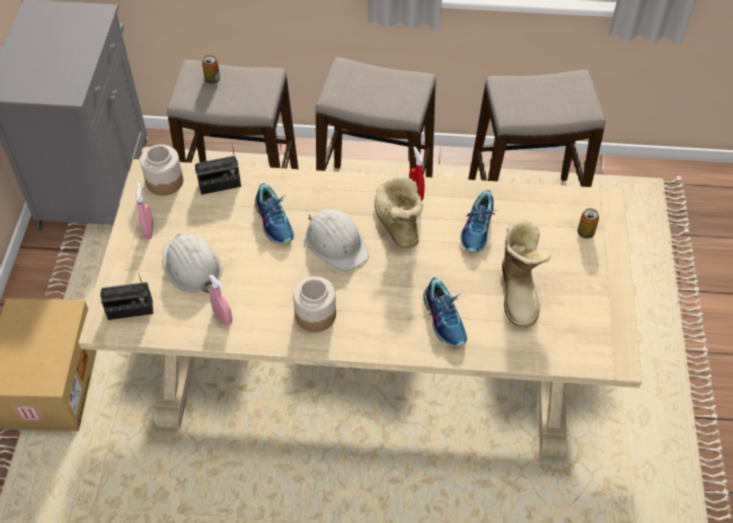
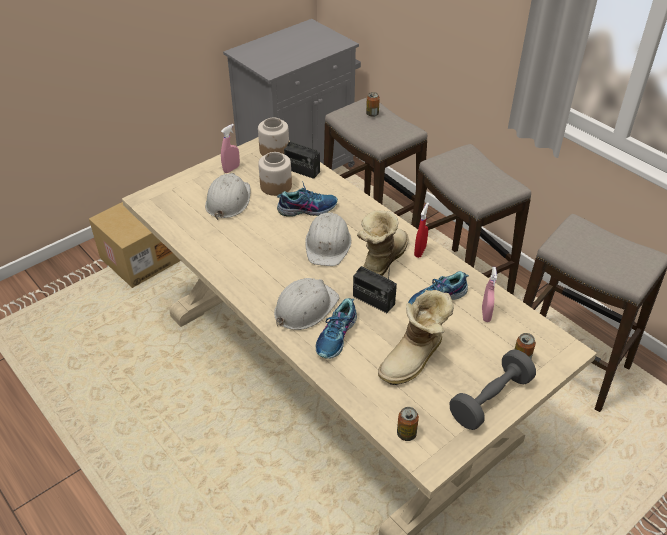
camera: 45 degrees right, 10 degrees down
radio [100,272,153,320] -> radio moved to [353,265,397,313]
pink spray bottle [209,274,232,326] -> pink spray bottle moved to [482,267,497,322]
shoe [255,183,294,244] -> shoe turned 120 degrees counterclockwise [277,181,338,217]
jar [293,276,336,332] -> jar moved to [258,152,292,196]
none -> white hard hat [274,278,339,330]
none -> can [397,407,419,441]
none -> grey dumbbell [450,349,536,430]

